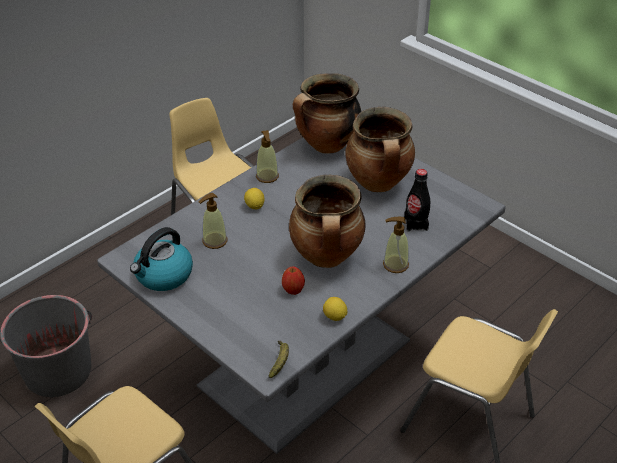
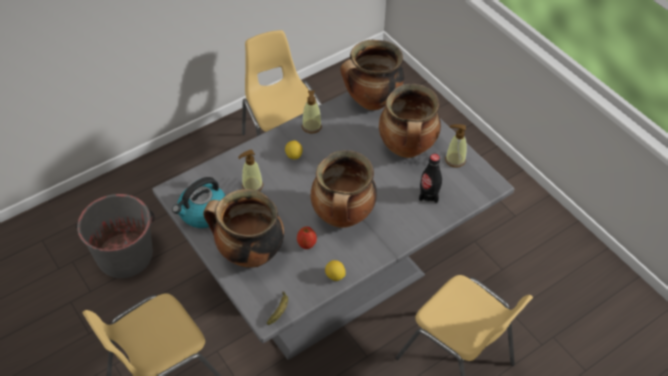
camera: 10 degrees right, 10 degrees up
soap dispenser [383,217,409,273] -> soap dispenser moved to [445,124,467,167]
none -> cooking pot [203,189,284,268]

